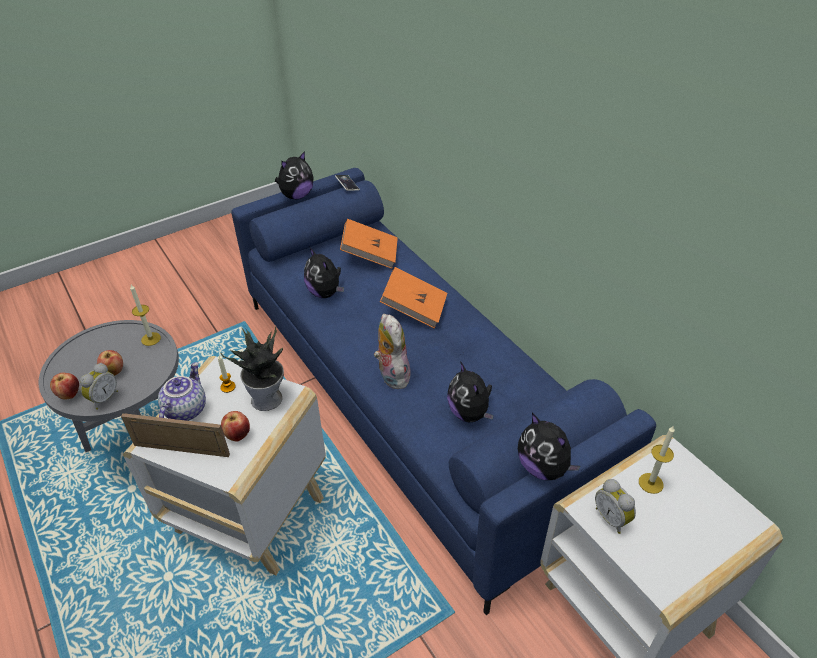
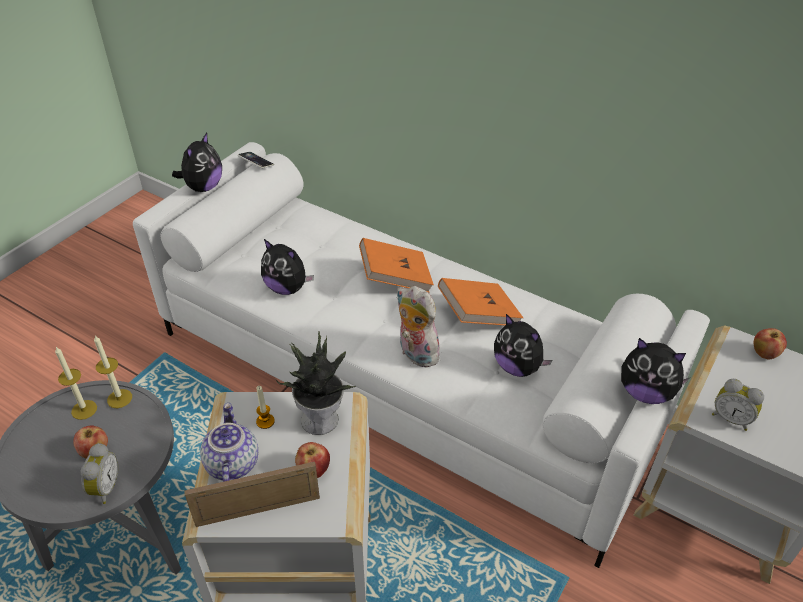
camera: 25 degrees left, 0 degrees up
apple [50,373,79,399] -> apple moved to [754,328,787,360]
blue sofa [231,168,656,615] -> white sofa [133,142,710,568]
orange book [340,219,398,269] -> orange book moved to [438,278,523,325]
candle [639,425,675,494] -> candle moved to [55,347,97,420]

